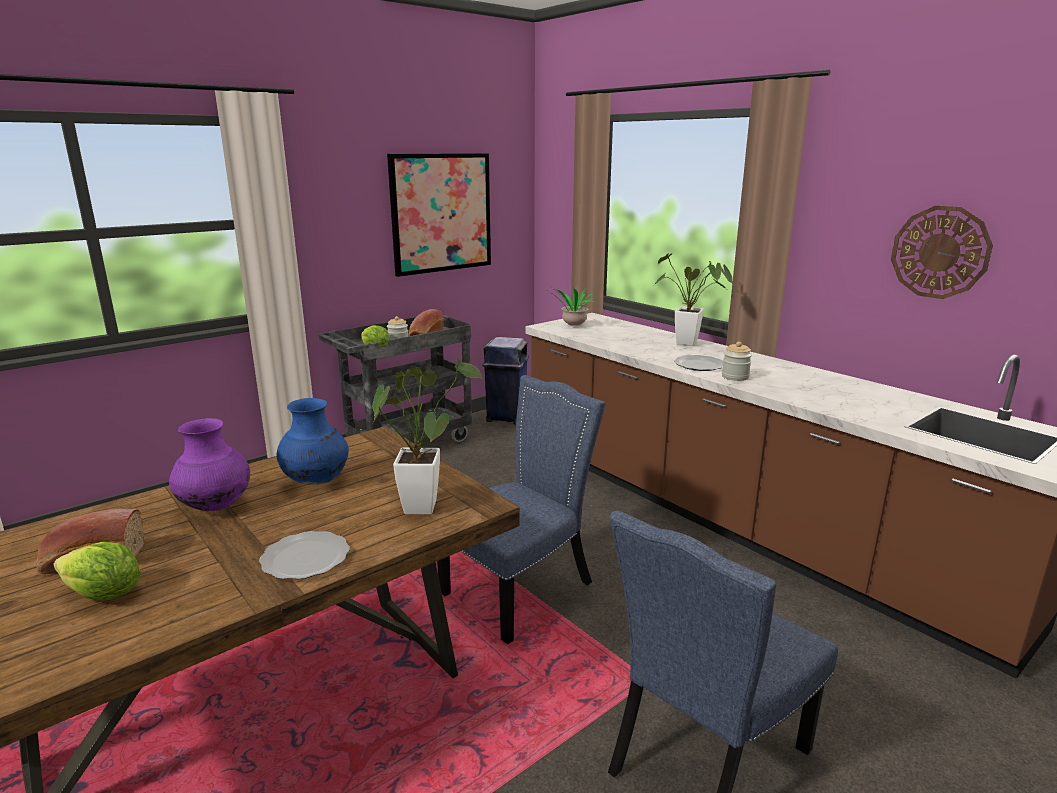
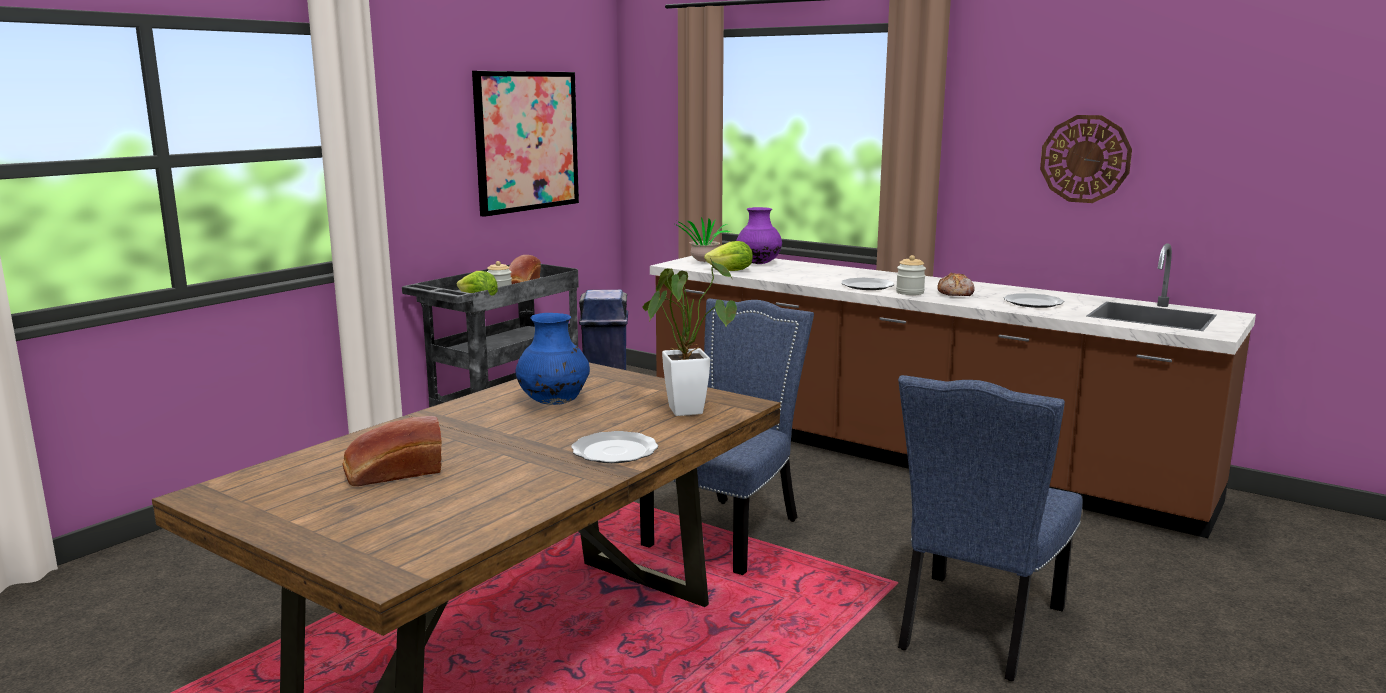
camera: 15 degrees left, 5 degrees down
lettuce [53,542,141,600] -> lettuce moved to [704,241,753,271]
purple vase [169,418,250,511] -> purple vase moved to [736,207,782,264]
potted plant [653,253,733,346] -> none
none -> bread [937,273,974,296]
none -> plate [1004,293,1064,308]

